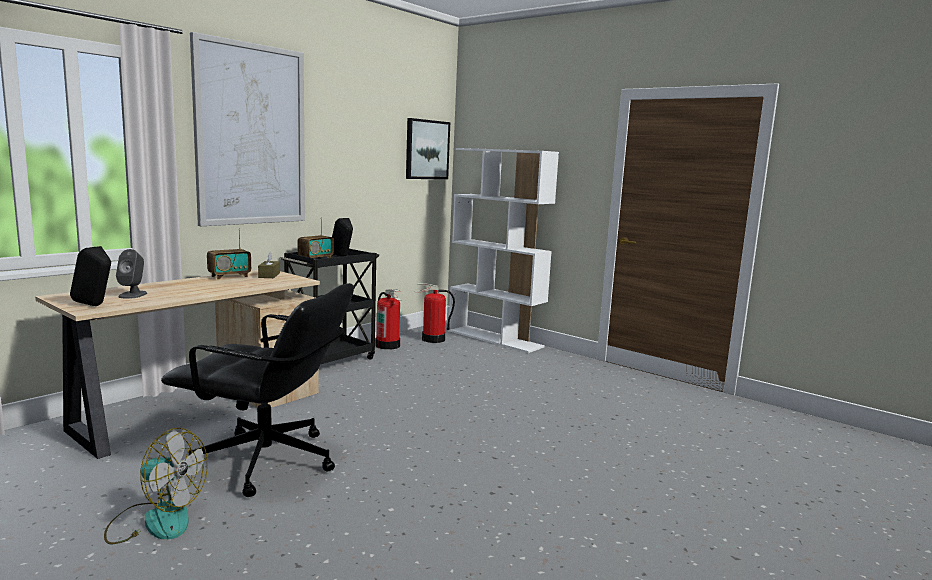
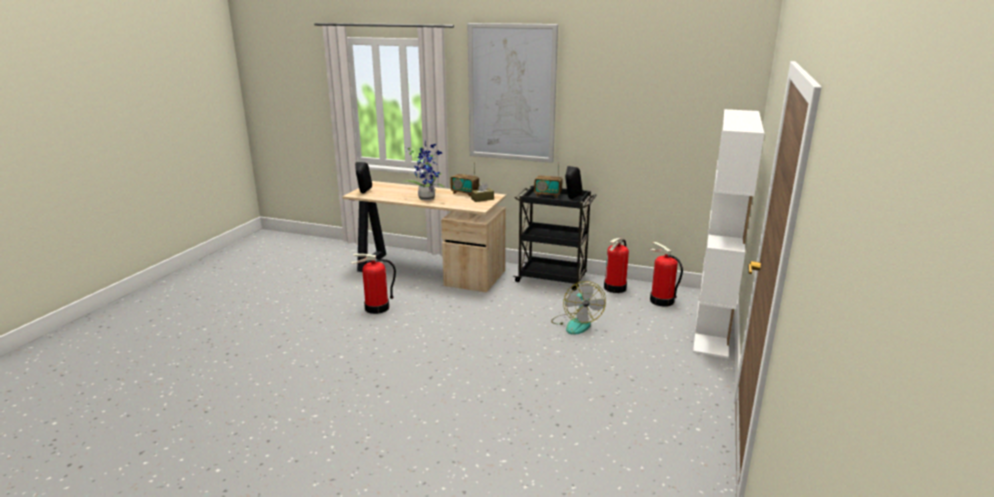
camera: 70 degrees right, 10 degrees up
fan [104,428,208,544] -> fan moved to [551,281,606,334]
grey speaker [116,249,147,299] -> none
black office chair [161,283,354,497] -> fire extinguisher [351,254,396,314]
picture [406,118,450,179] -> none
none -> potted plant [402,141,445,200]

